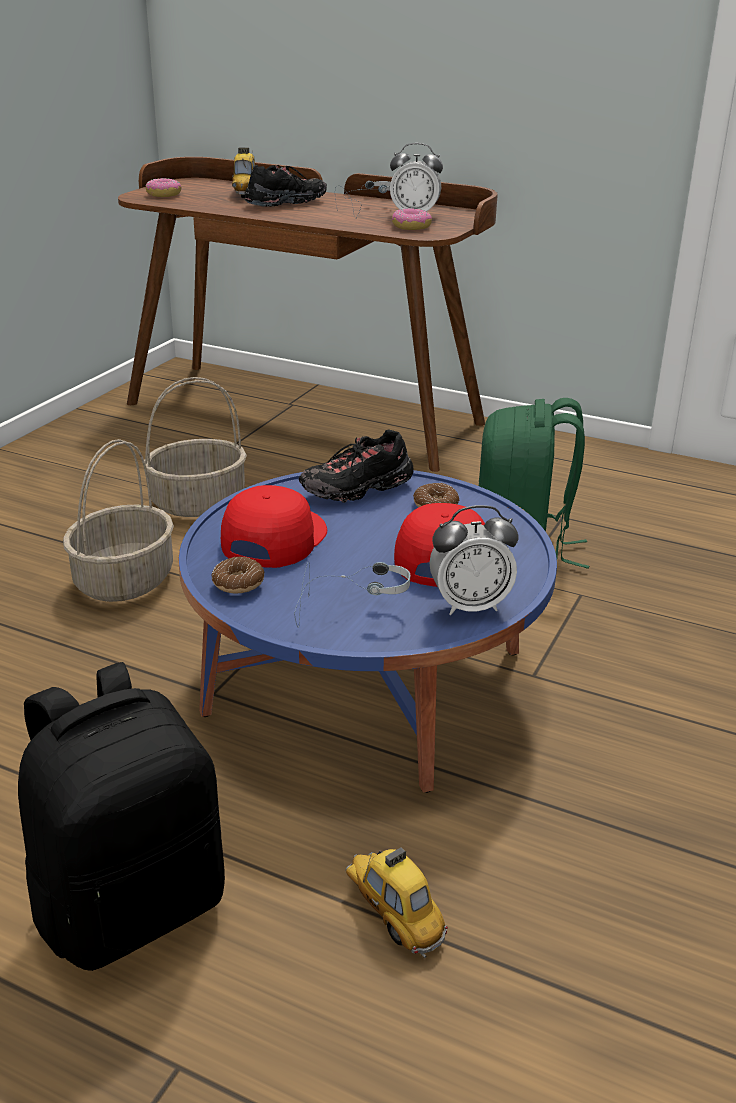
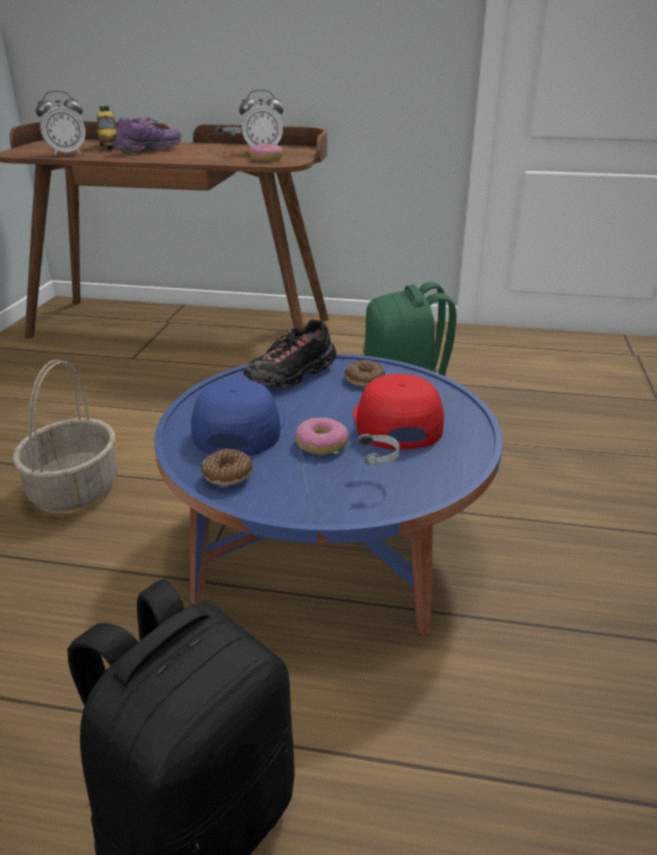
camera: 15 degrees left, 0 degrees up
basket [144,377,247,517] -> none
donut [146,178,182,197] -> donut moved to [295,417,349,455]
red cap [221,485,327,568] -> blue cap [191,379,285,455]
black shoe [245,165,327,207] -> purple shoe [114,117,182,153]
toy car [345,847,448,958] -> none
alarm clock [429,505,519,615] -> alarm clock moved to [36,91,86,156]

